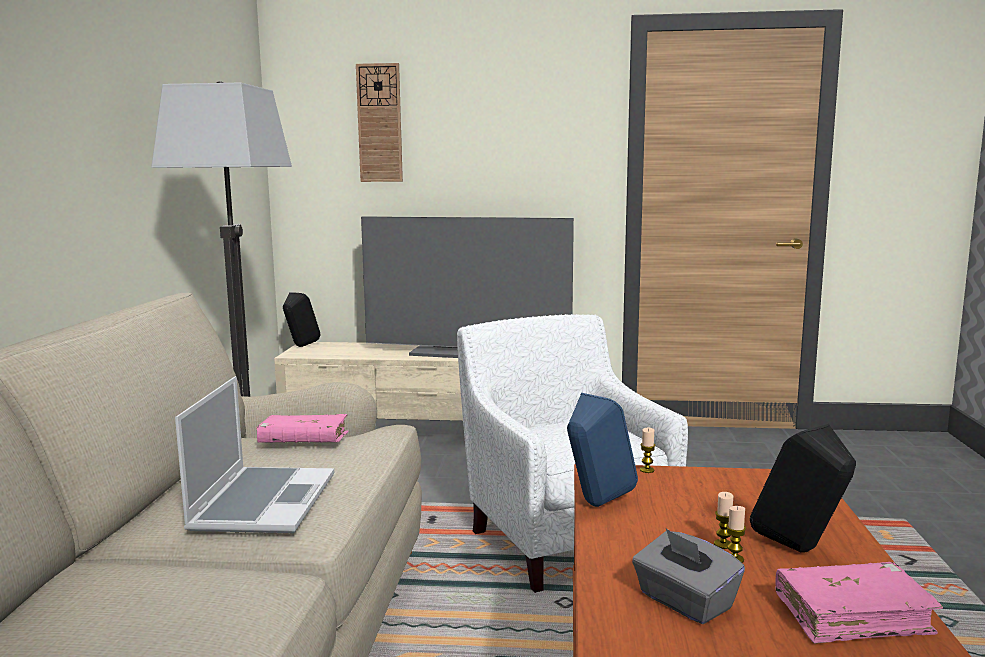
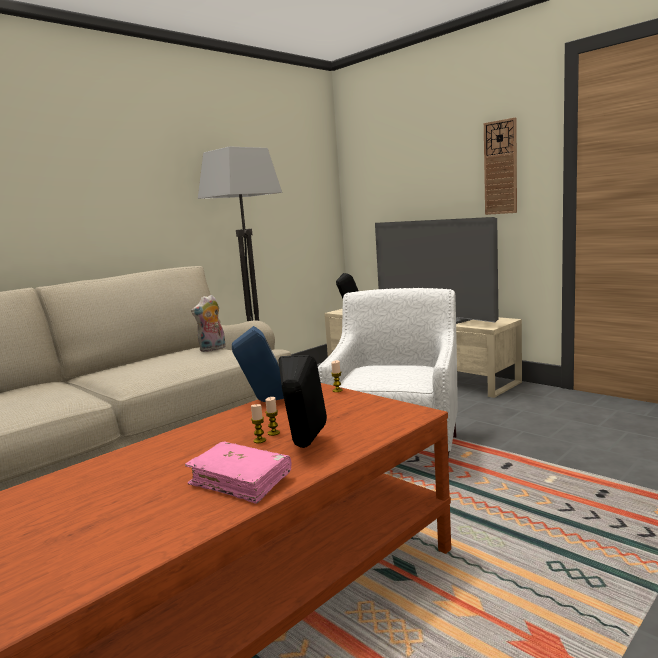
camera: 40 degrees right, 0 degrees up
laptop [175,376,334,533] -> none
pink book [257,414,348,443] -> plush toy [191,295,226,352]
wall clock [356,63,403,182] -> wall clock moved to [484,117,517,215]
grey tissue box [632,528,745,624] -> none

